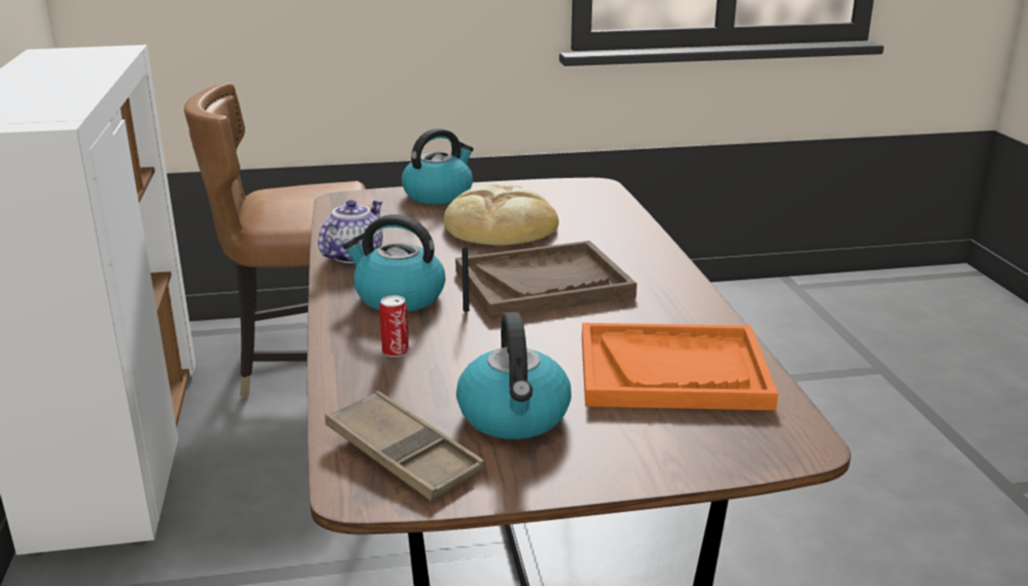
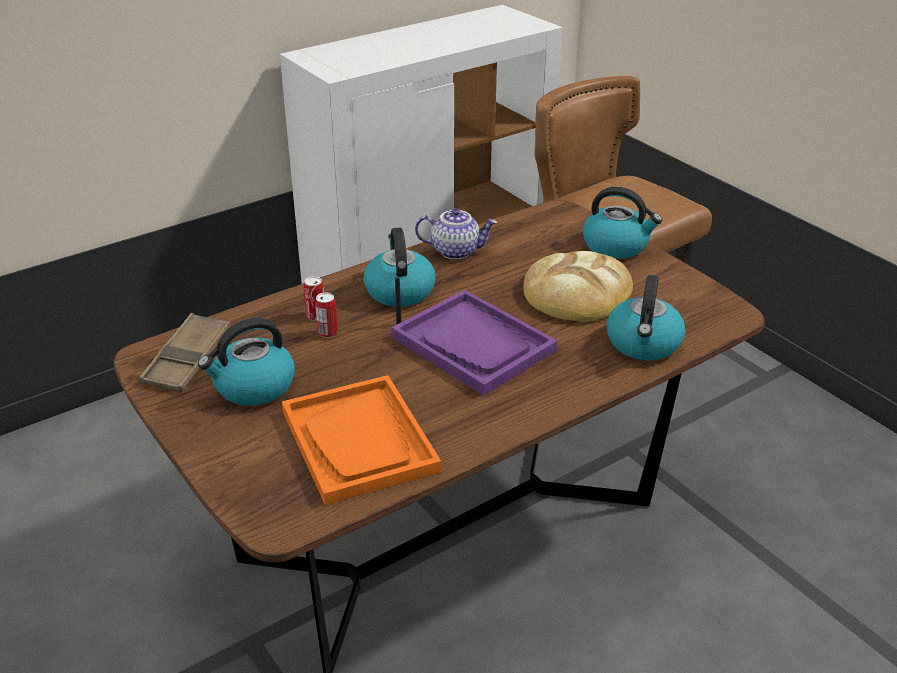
camera: 65 degrees right, 10 degrees up
brown tray [455,241,637,319] -> purple tray [391,290,557,396]
none -> can [315,292,338,338]
none -> kettle [607,275,686,360]

